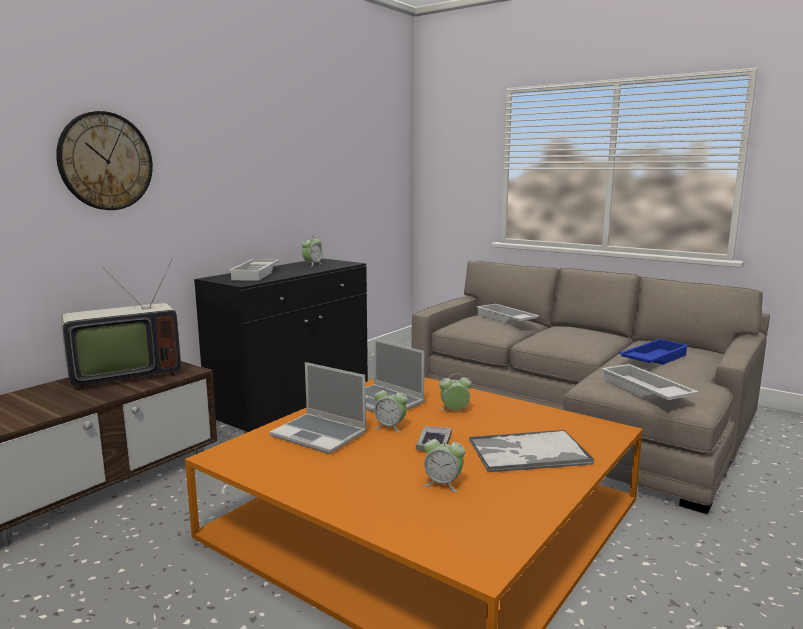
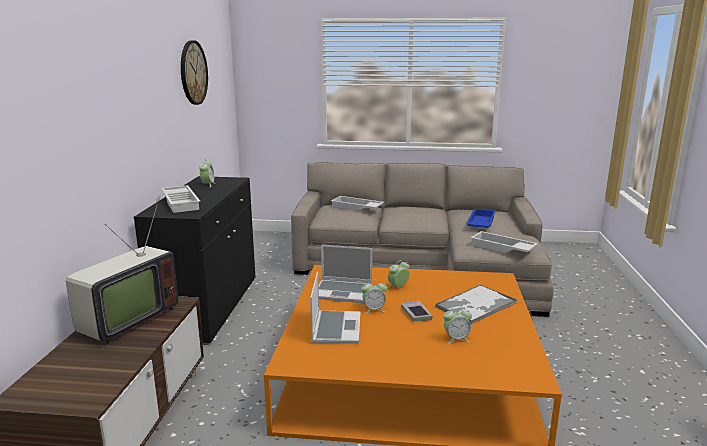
camera: 30 degrees left, 5 degrees up
wall clock [56,111,153,210] -> wall clock moved to [181,40,208,105]
laptop [269,362,367,454] -> laptop turned 90 degrees counterclockwise [310,272,361,344]

